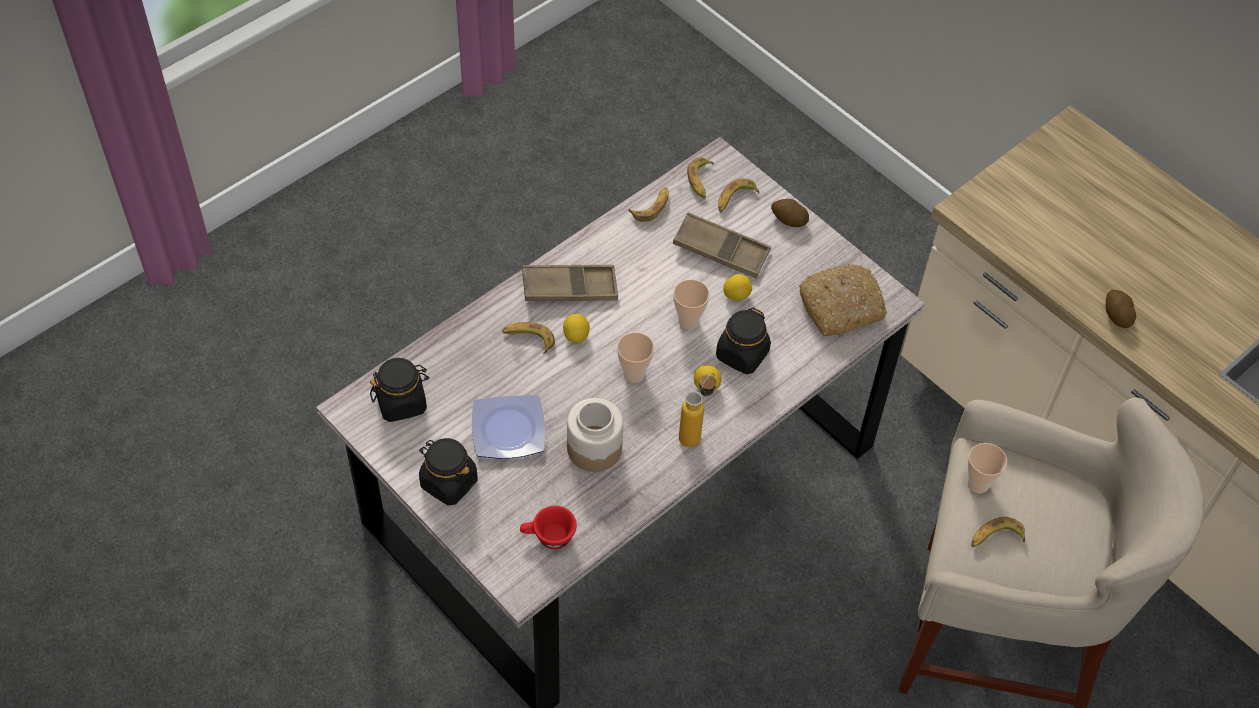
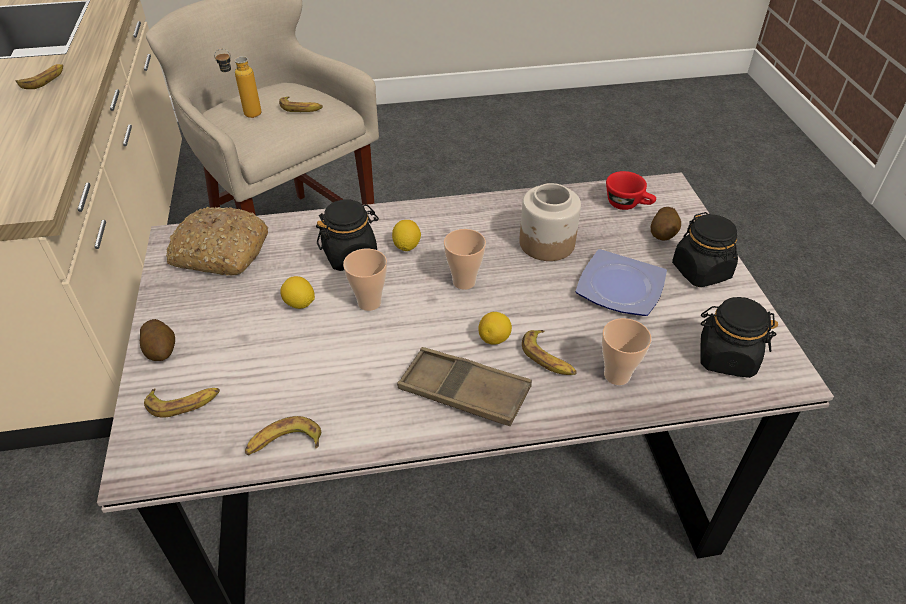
camera: 145 degrees left, 10 degrees down
brown tray [673,212,771,278] -> none
bottle [679,373,716,447] -> bottle moved to [214,48,261,118]
banana [687,157,714,199] -> banana moved to [16,64,63,89]
cup [967,443,1007,494] -> cup moved to [602,318,651,385]
potato [1106,290,1136,328] -> potato moved to [651,207,681,240]

